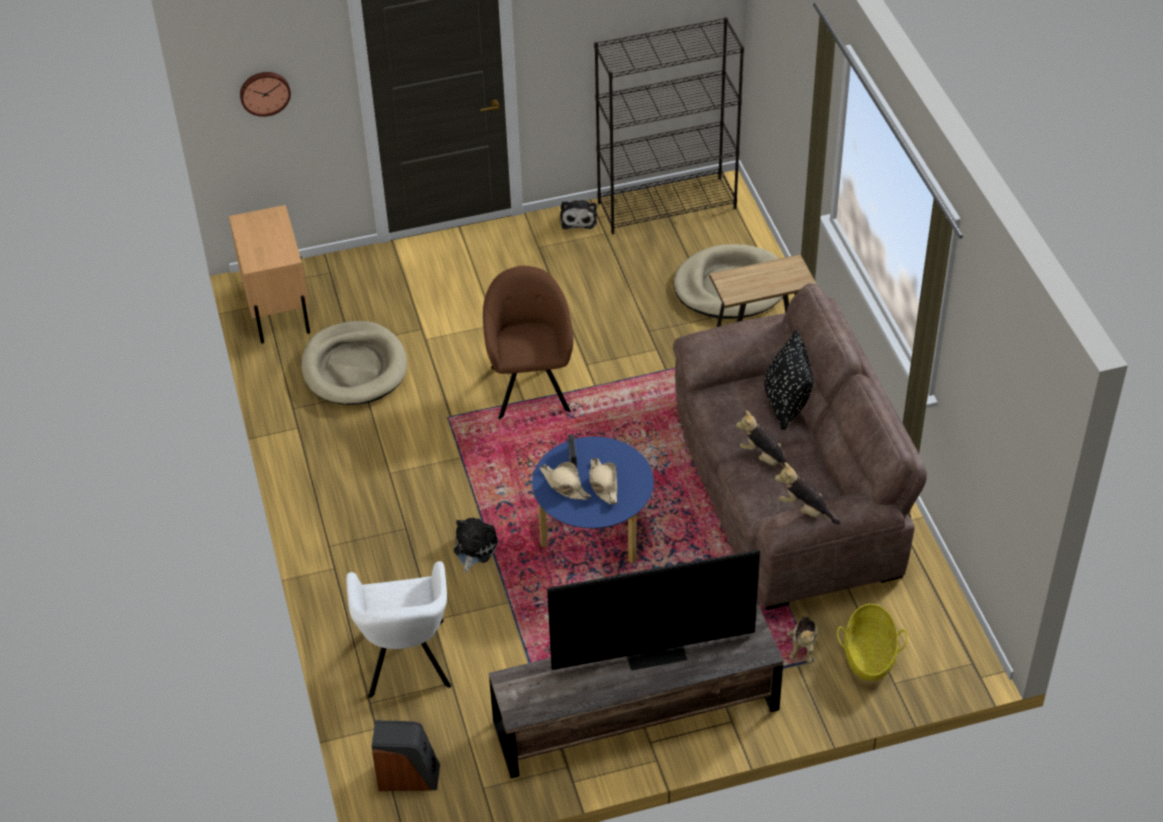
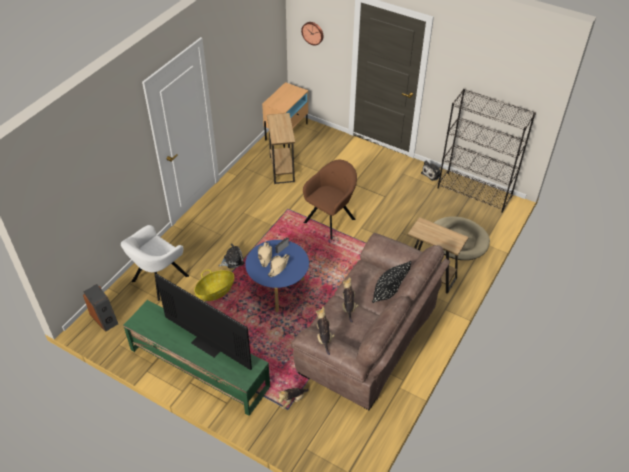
camera: 45 degrees right, 0 degrees up
beige dog bed [301,321,407,405] -> brown side table [267,113,295,184]
brown tv stand [489,607,784,778] -> green tv stand [123,300,270,416]
basket [837,604,908,681] -> basket moved to [194,270,234,301]

